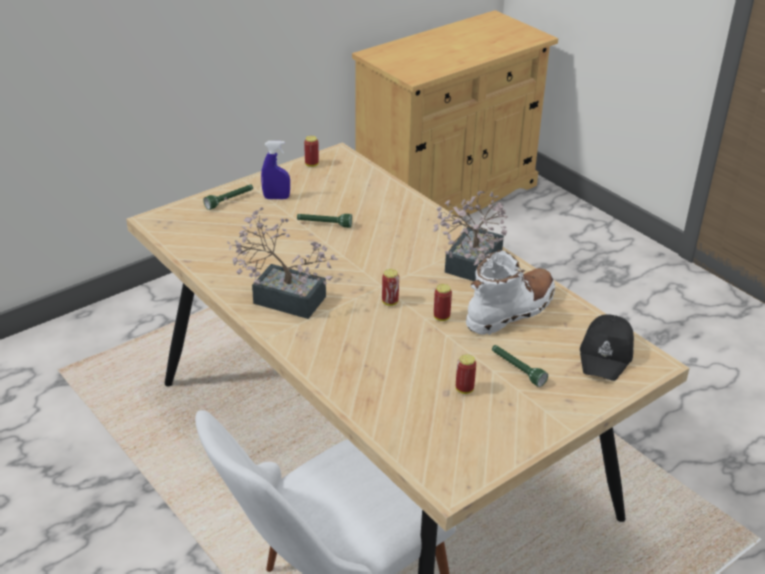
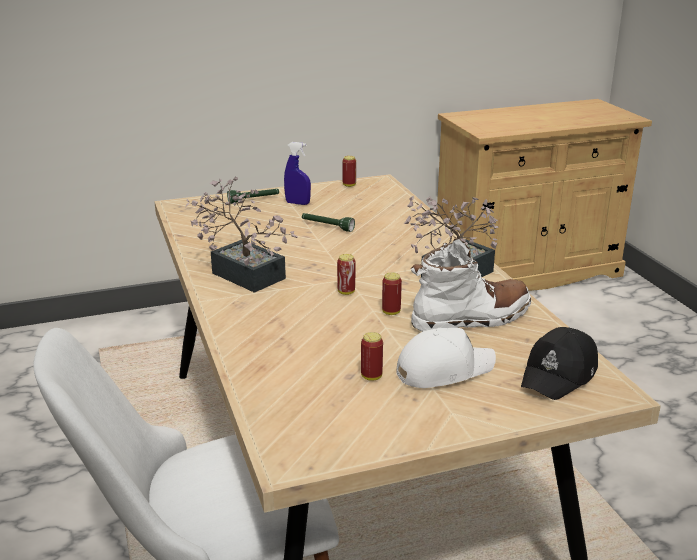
camera: 20 degrees right, 10 degrees down
green flashlight [492,345,548,387] -> white cap [397,328,496,388]

